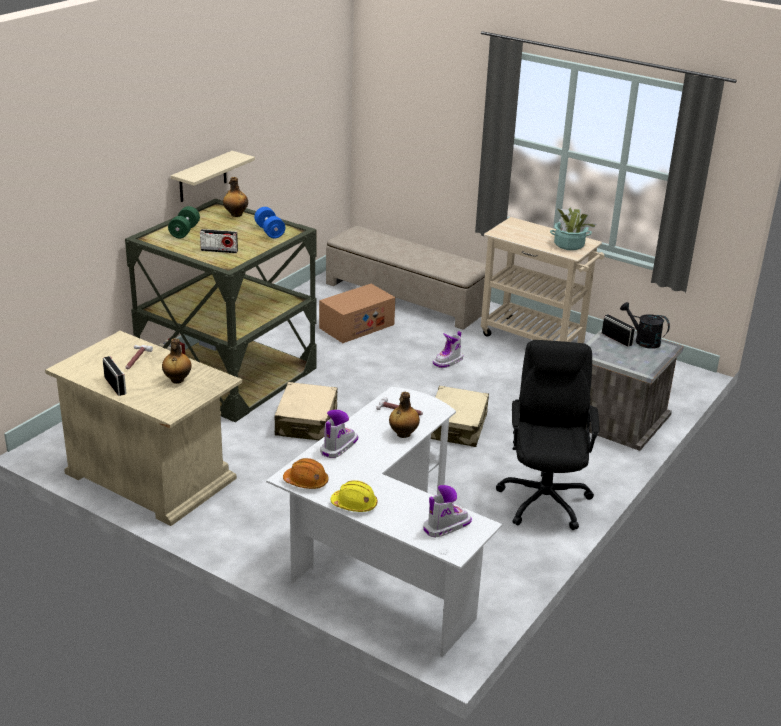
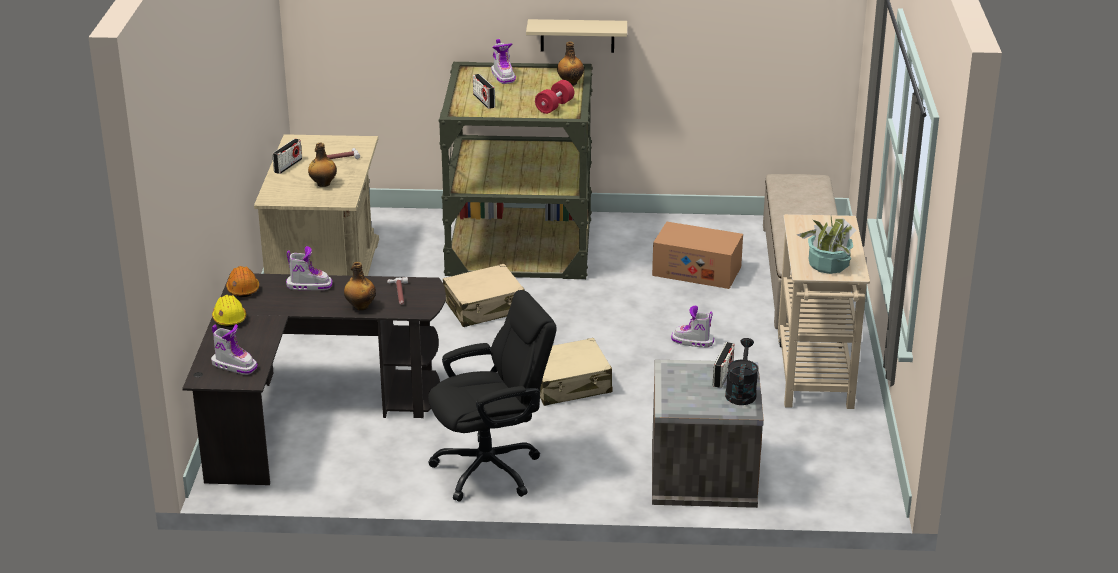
camera: 60 degrees right, 0 degrees up
green dumbbell [168,206,200,238] -> boot [491,39,516,84]
blue dumbbell [254,207,285,239] -> red dumbbell [535,80,574,114]
white desk [266,387,502,657] -> black desk [182,273,446,485]

